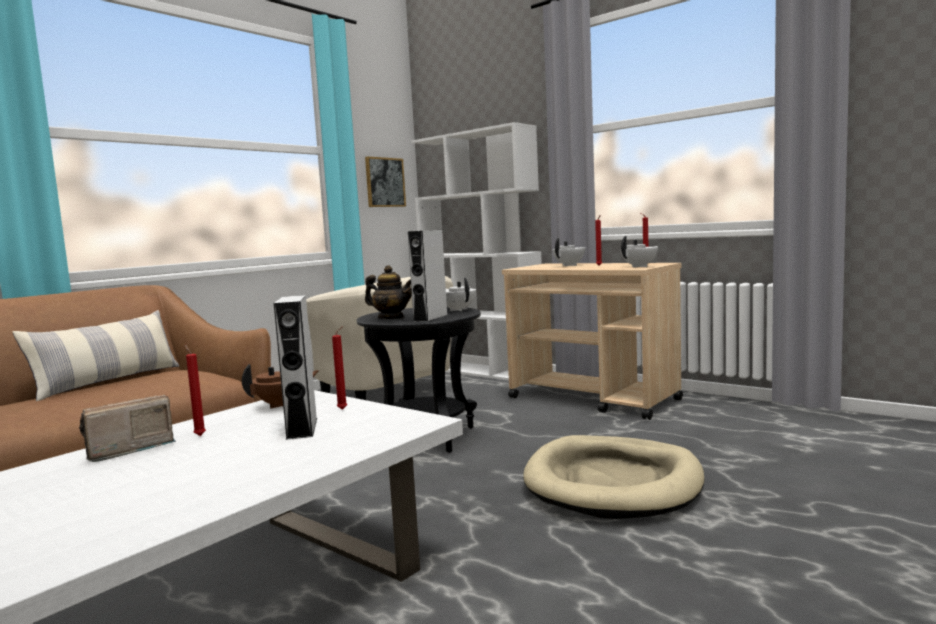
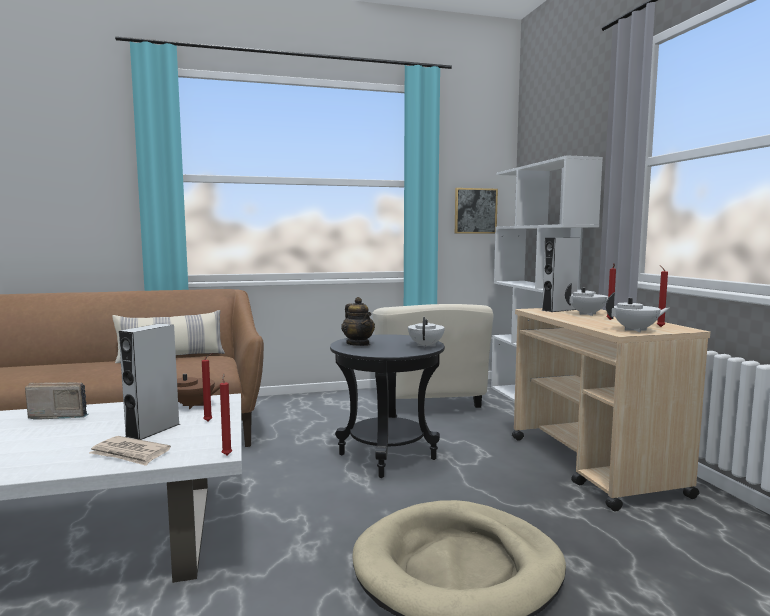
camera: 35 degrees right, 0 degrees up
red candle [185,345,206,436] -> red candle moved to [220,373,232,455]
grey speaker [408,230,448,322] -> grey speaker moved to [541,238,580,312]
none -> newspaper [89,436,171,466]

